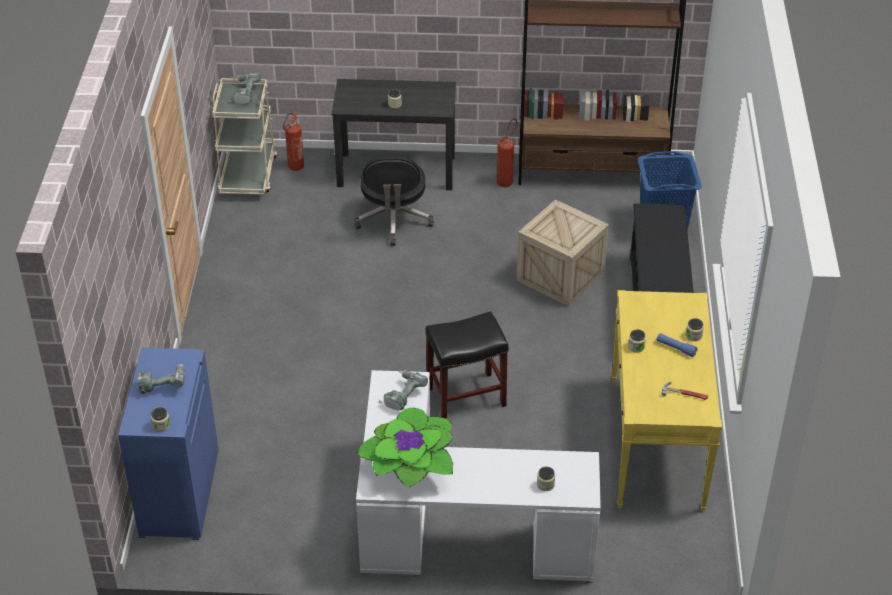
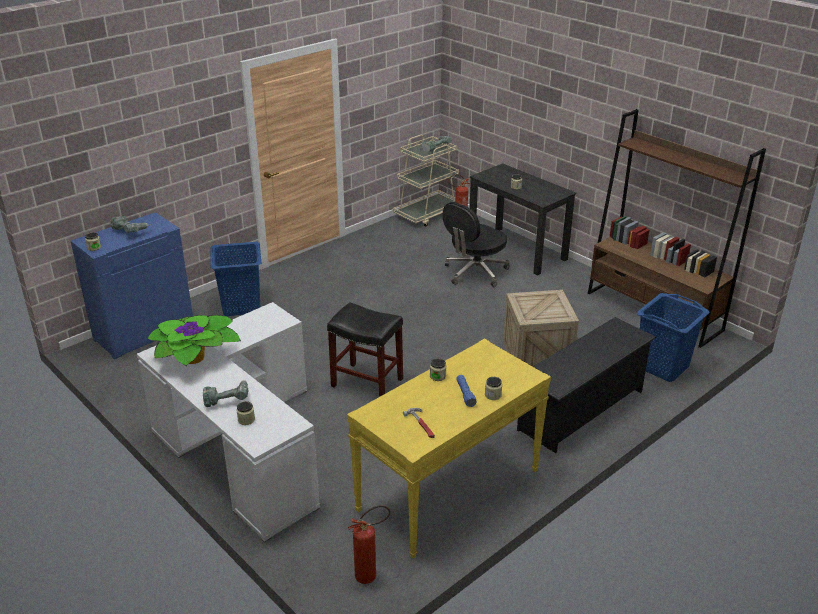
camera: 45 degrees right, 10 degrees down
power drill [379,370,428,411] -> power drill moved to [203,380,249,407]
fire extinguisher [497,118,517,187] -> fire extinguisher moved to [348,505,390,584]
none -> blue laundry basket [210,242,261,316]

